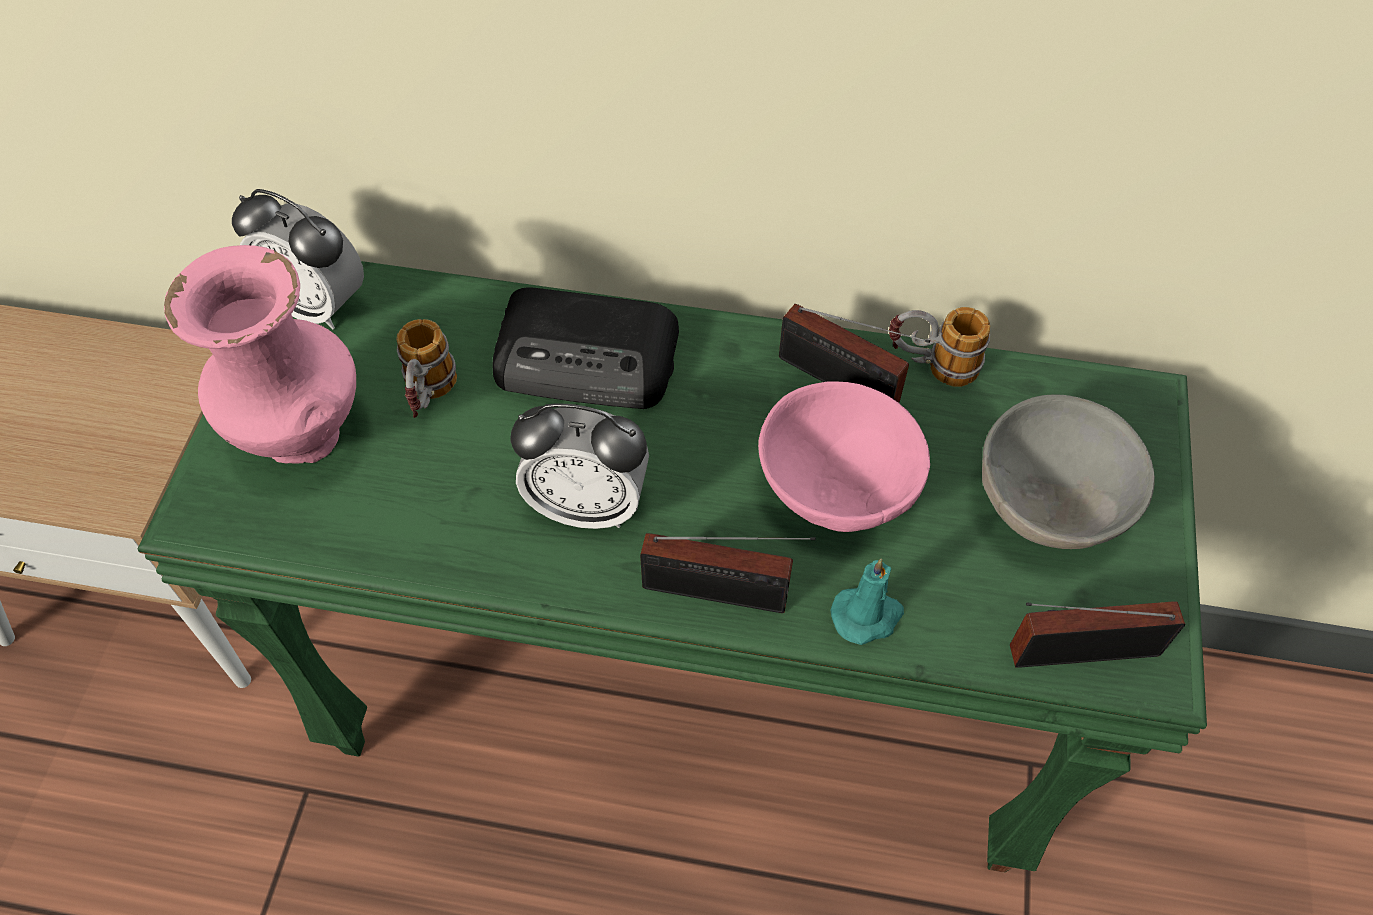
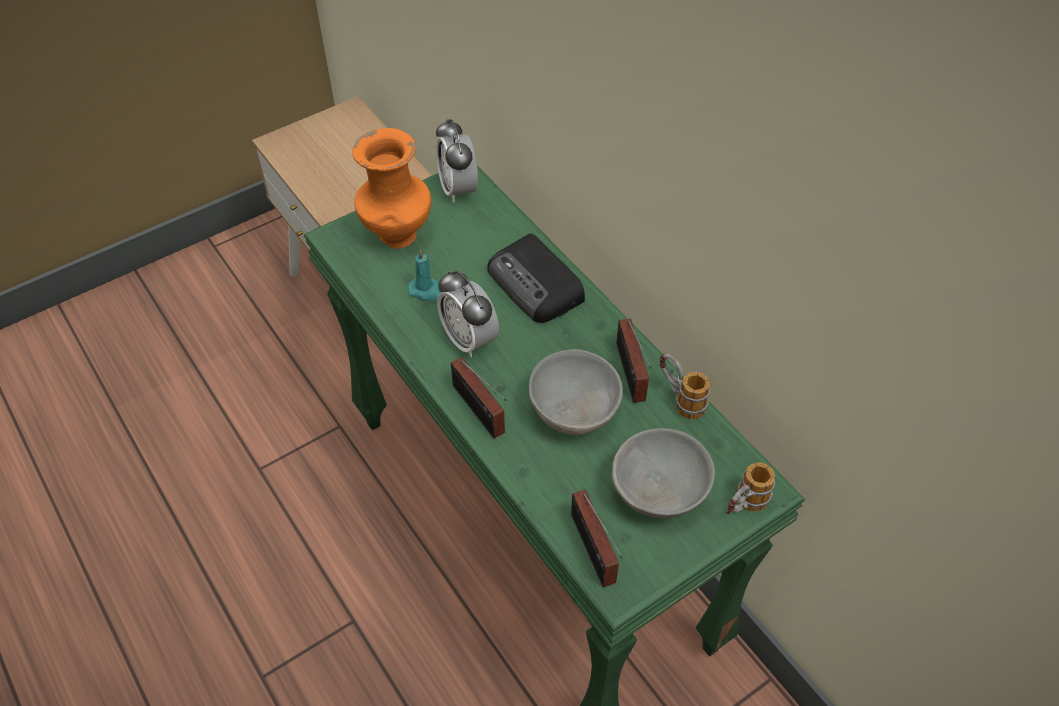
camera: 45 degrees right, 5 degrees down
pink vase [164,245,356,464] -> orange vase [352,128,431,249]
mug [396,319,457,418] -> mug moved to [726,462,775,514]
pink bowl [758,381,930,532] -> grey bowl [529,349,623,435]
turquoise candle [830,559,904,645] -> turquoise candle moved to [408,249,442,301]
radio [1010,601,1185,668] -> radio turned 150 degrees counterclockwise [571,490,623,587]

